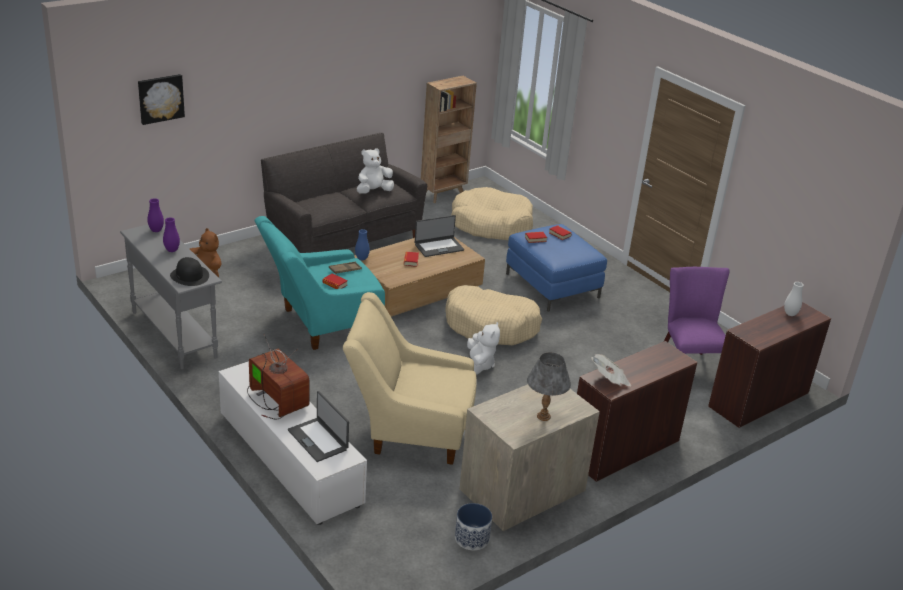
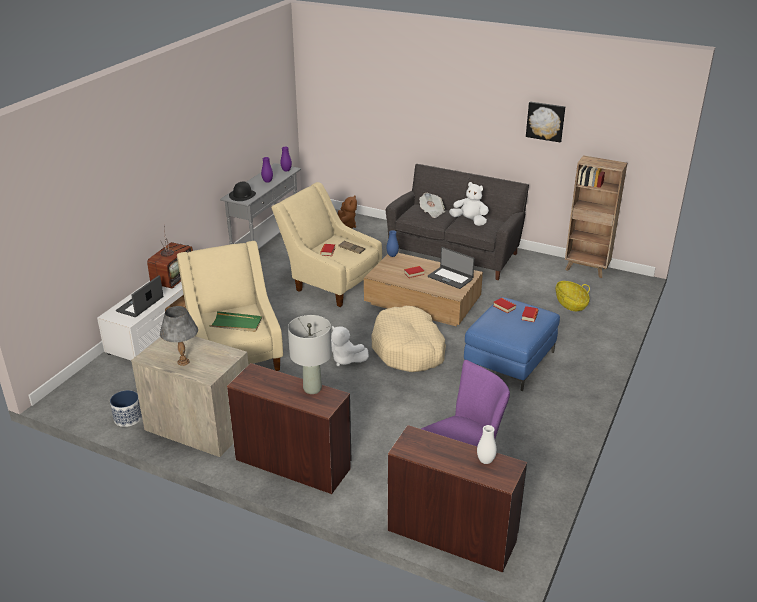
camera: 65 degrees right, 0 degrees up
picture [138,74,185,125] -> picture moved to [526,101,565,142]
turquoise armchair [255,216,385,350] -> beige armchair [271,182,382,307]
beige dog bed [451,187,533,240] -> basket [556,281,590,311]
white plush toy [467,322,500,375] -> white plush toy turned 60 degrees clockwise [331,326,369,366]
newspaper [591,354,632,386] -> newspaper moved to [419,193,445,218]
none -> green tray [209,311,262,332]
none -> grey table lamp [288,315,332,394]

